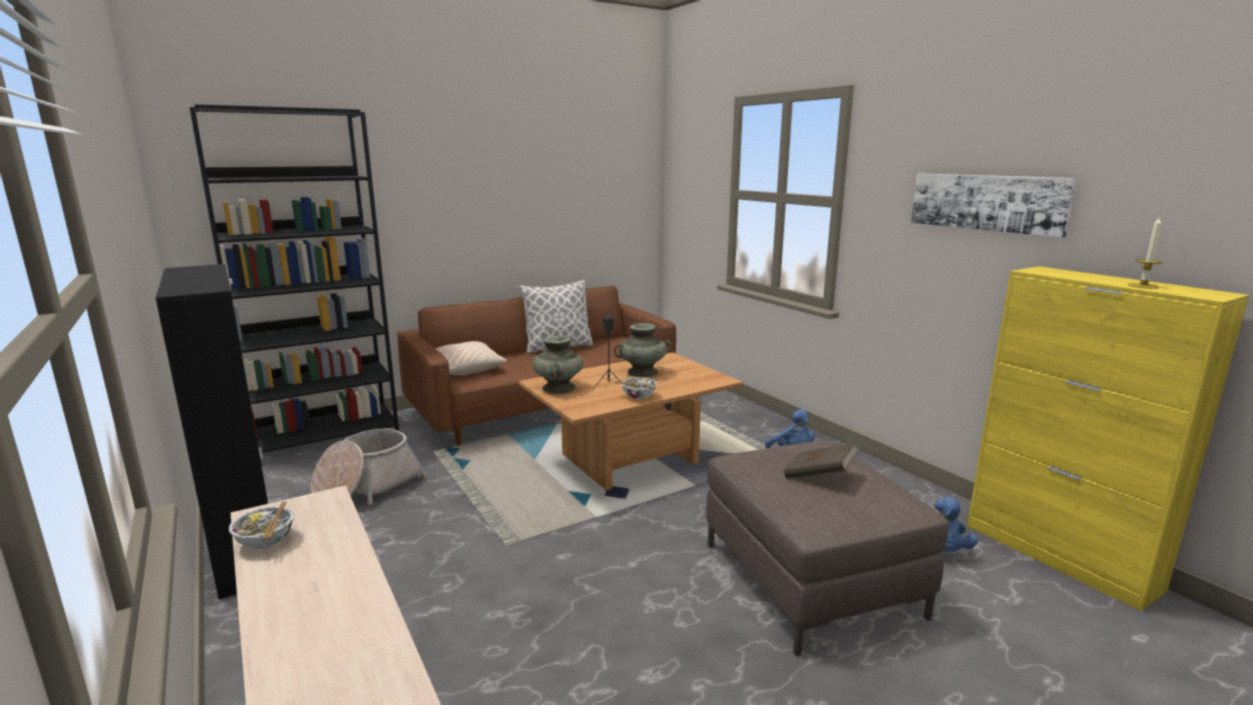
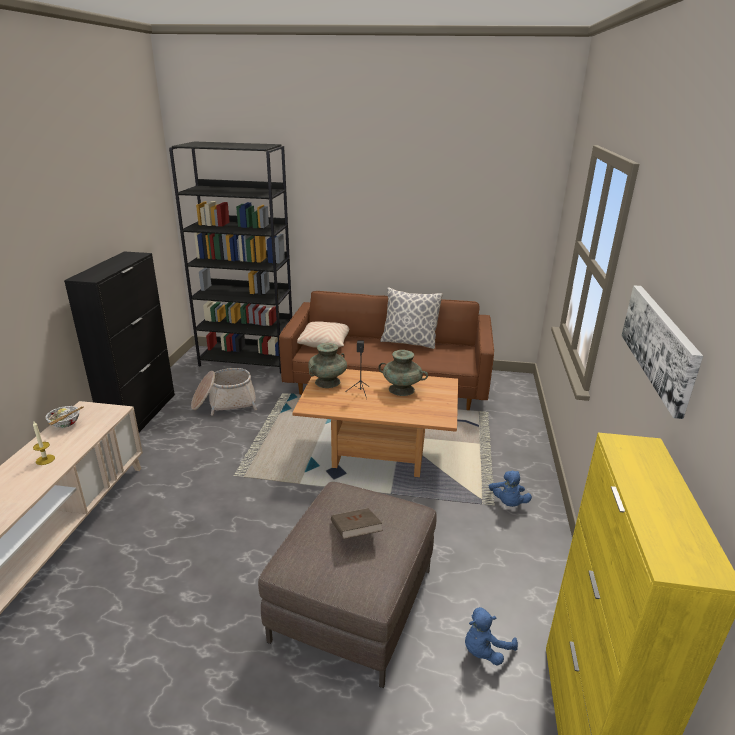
camera: 40 degrees right, 10 degrees up
bowl [614,377,658,399] -> none
candle [1128,216,1163,289] -> candle moved to [33,421,55,465]

